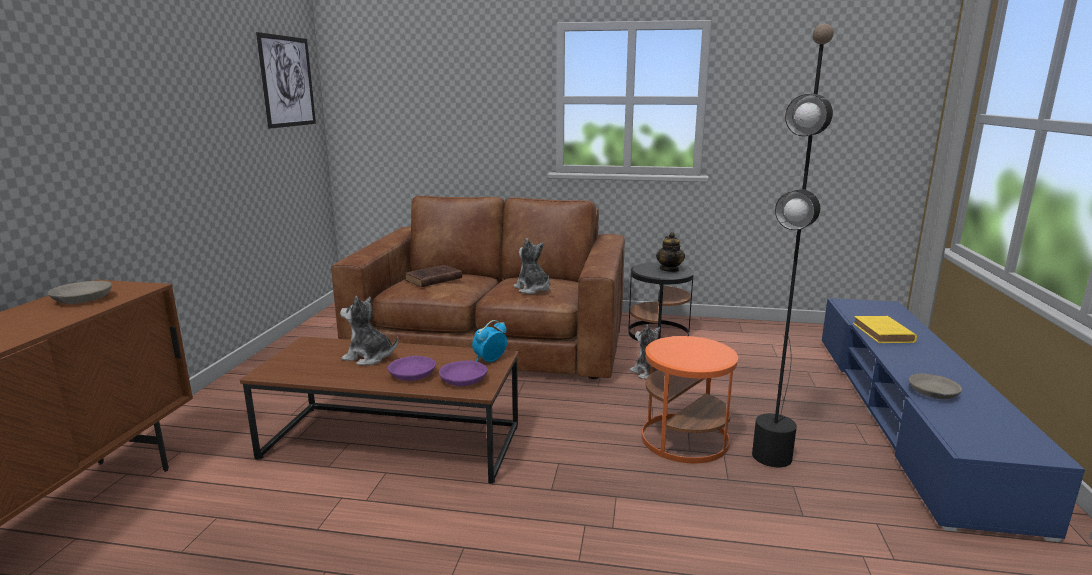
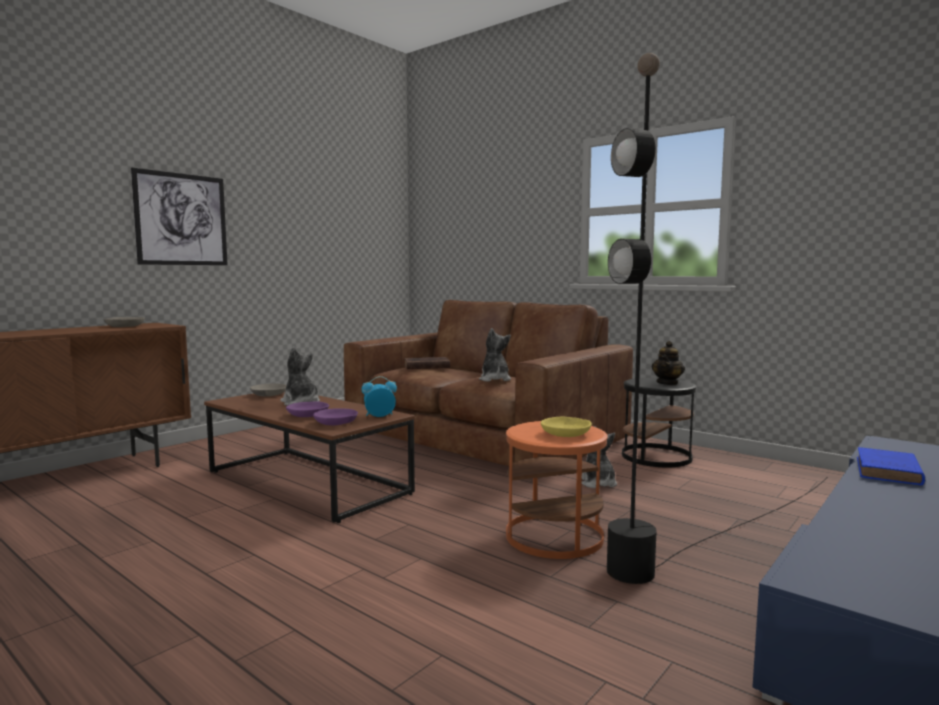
camera: 30 degrees right, 10 degrees down
picture [256,32,316,128] -> picture moved to [131,168,228,265]
yellow book [853,316,917,343] -> blue book [857,447,925,485]
grey bowl [909,374,962,399] -> grey bowl moved to [250,383,286,397]
none -> yellow bowl [541,417,592,437]

